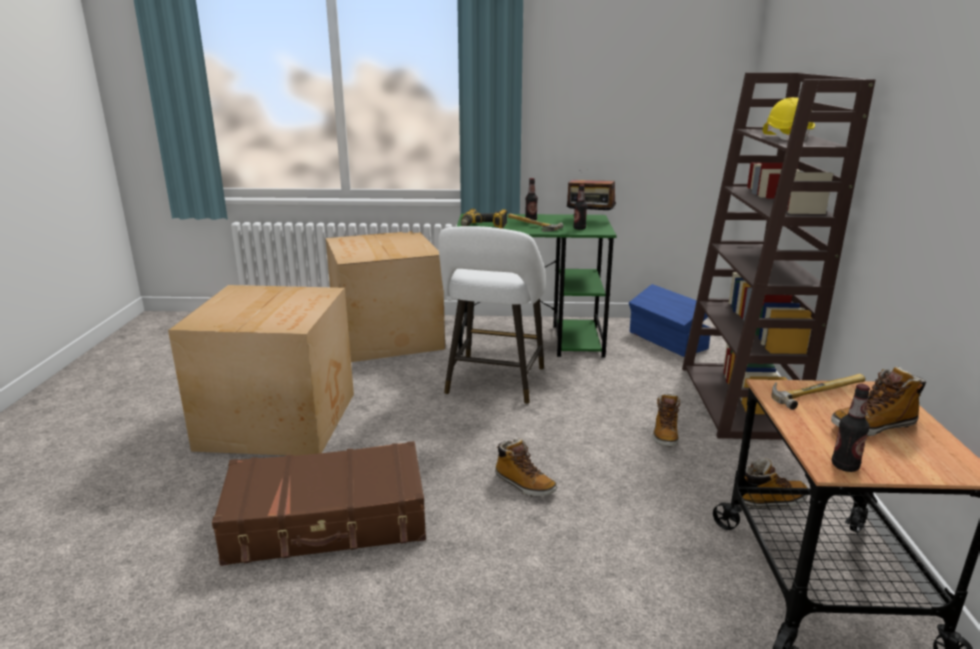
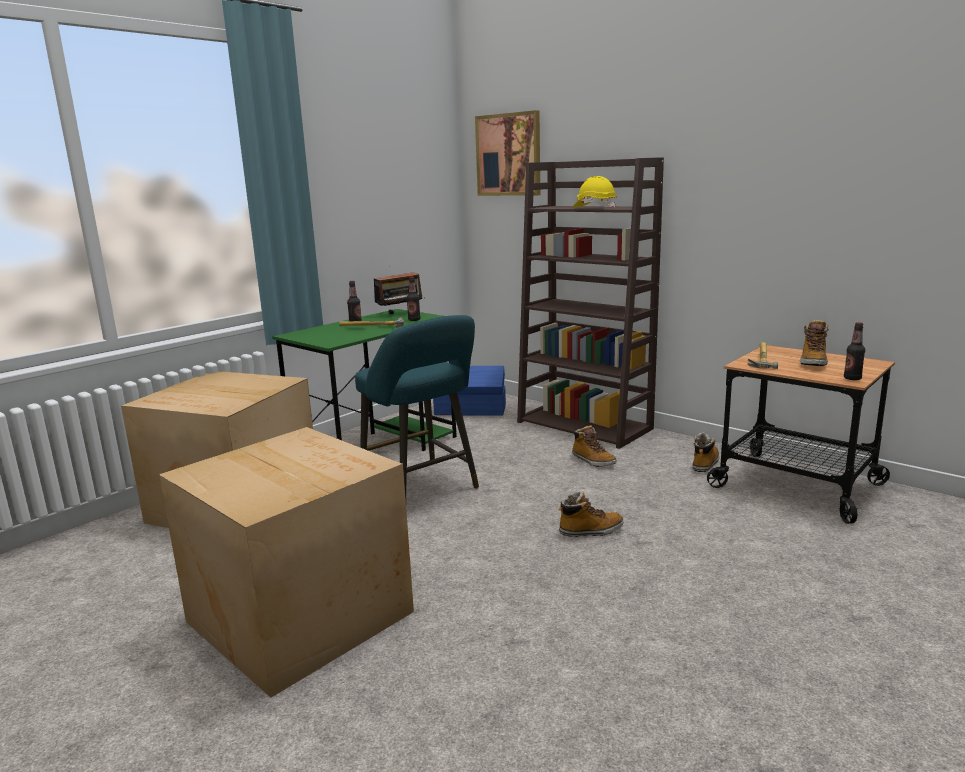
camera: 50 degrees left, 5 degrees down
brown suitcase [212,441,426,566] -> none
white stool [438,226,546,404] -> turquoise stool [355,315,479,498]
power drill [461,208,507,229] -> none
none -> picture [475,110,540,196]

